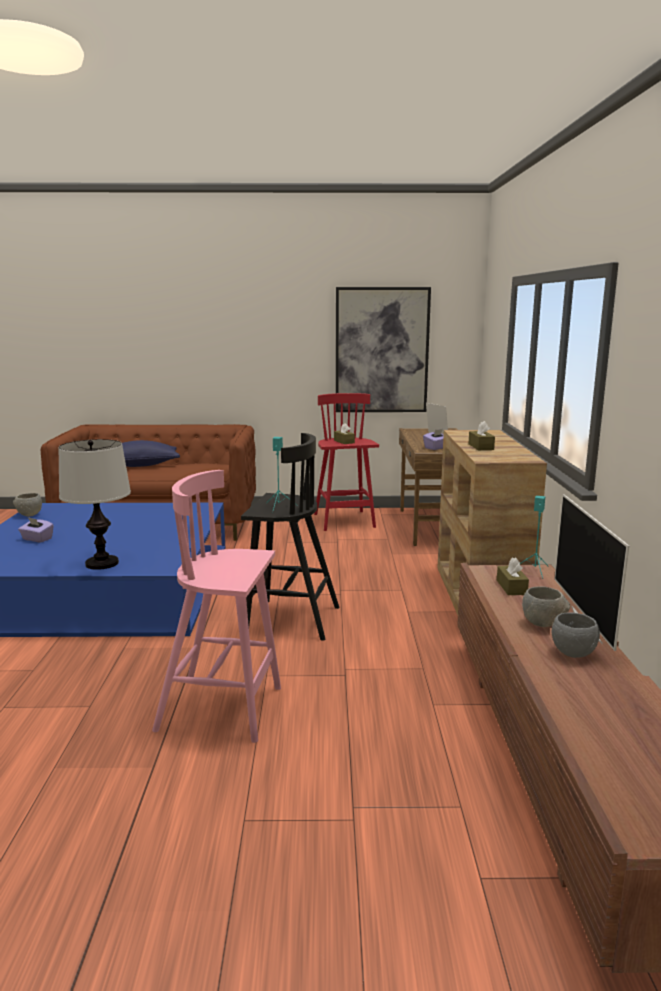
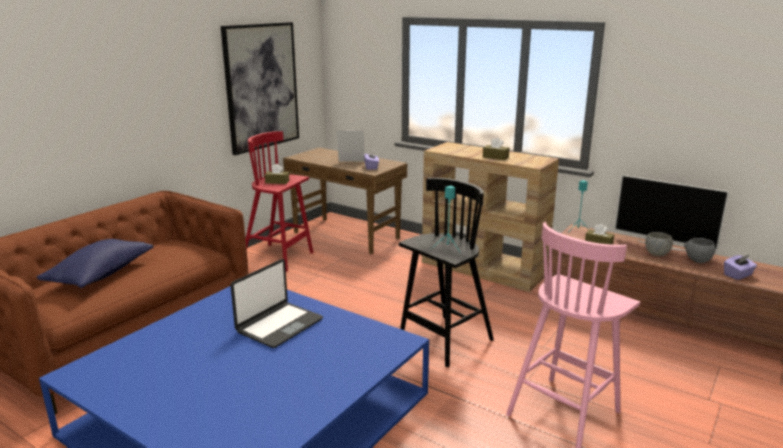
camera: 55 degrees left, 5 degrees up
grey bowl [13,493,42,517] -> none
purple tissue box [18,517,54,543] -> purple tissue box moved to [724,255,757,280]
table lamp [58,439,131,570] -> none
none -> laptop [230,259,323,348]

